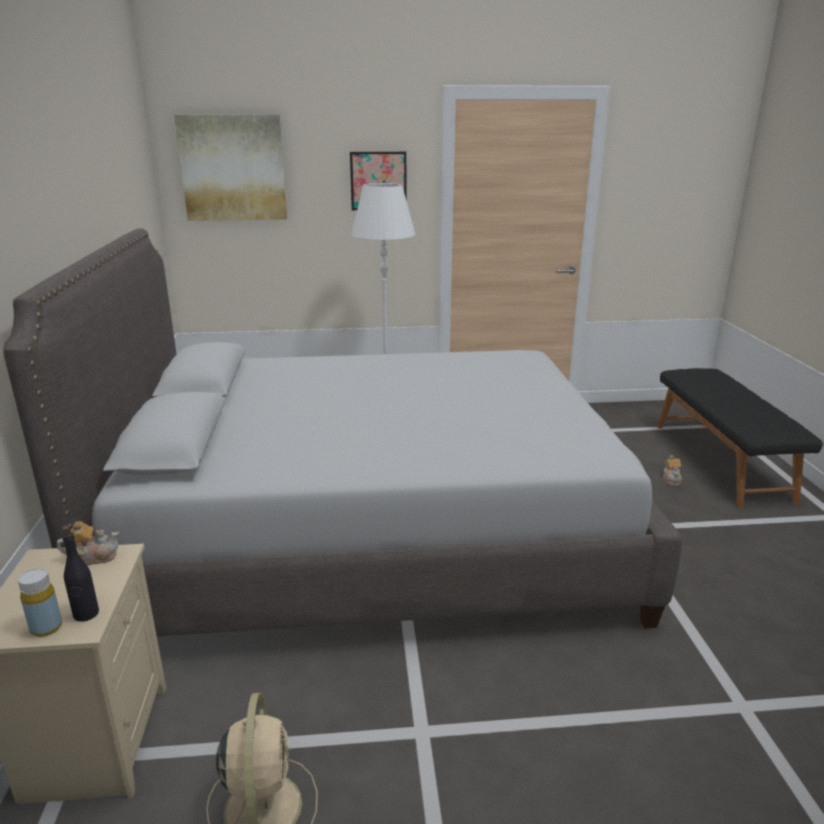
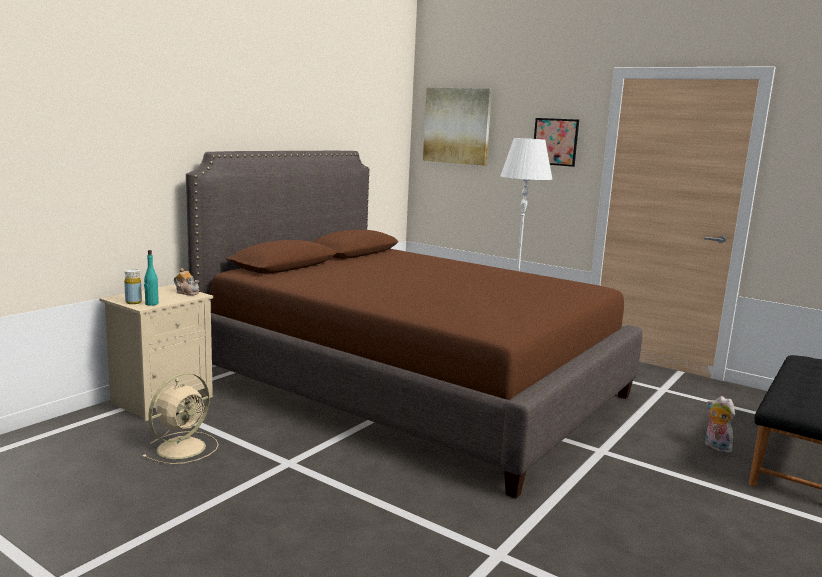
camera: 40 degrees right, 10 degrees down
grey bed [3,228,682,637] -> brown bed [186,151,642,498]
black bottle [62,525,99,622] -> turquoise bottle [144,250,159,306]
teapot [663,455,682,486] -> plush toy [705,396,735,453]

